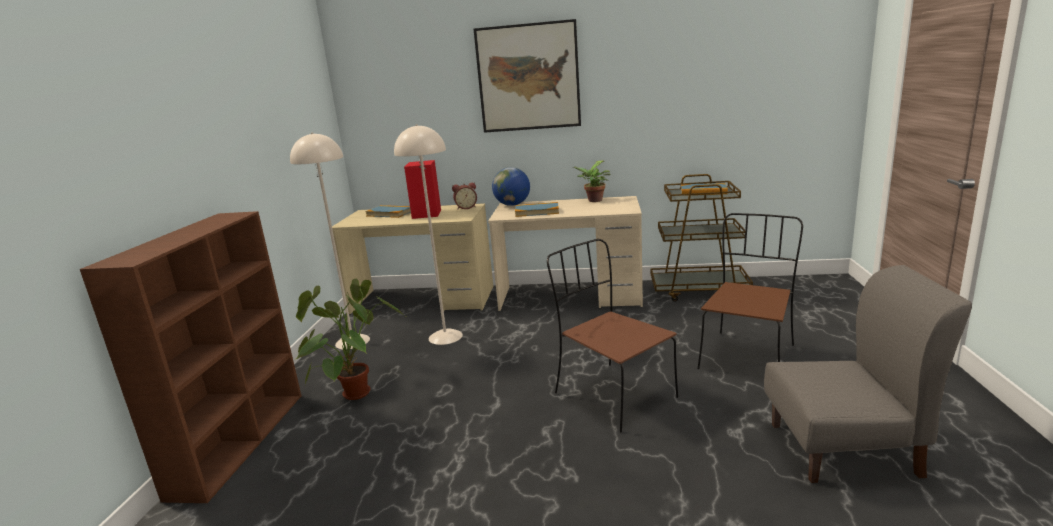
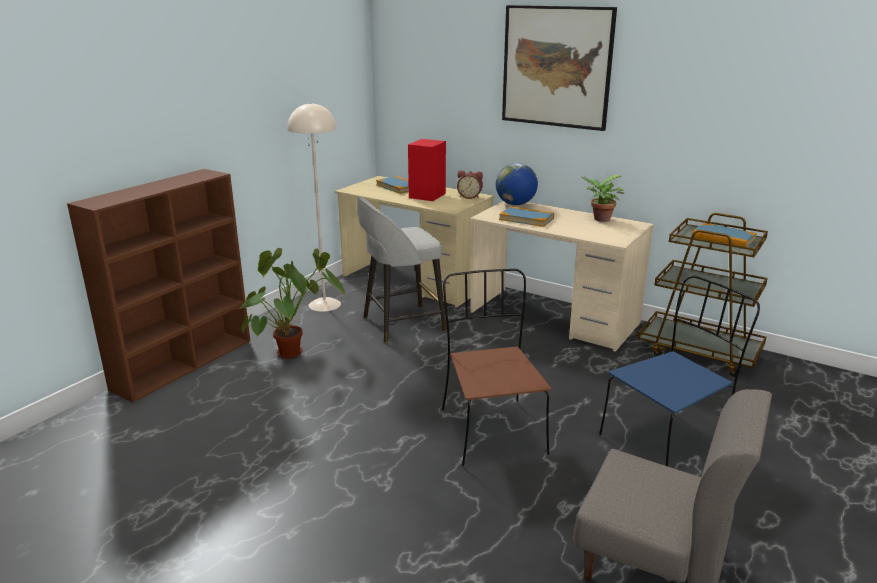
camera: 25 degrees right, 5 degrees up
beige floor lamp [394,124,463,345] -> grey stool [357,196,447,343]
brown chair [697,213,803,369] -> blue chair [599,276,760,466]

